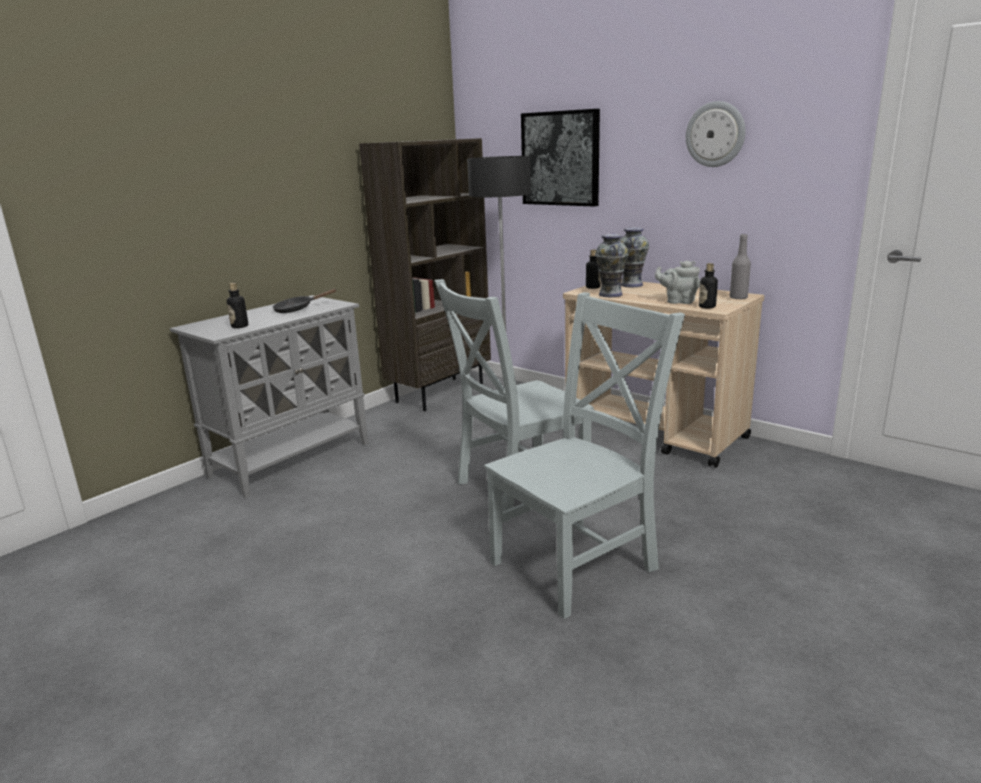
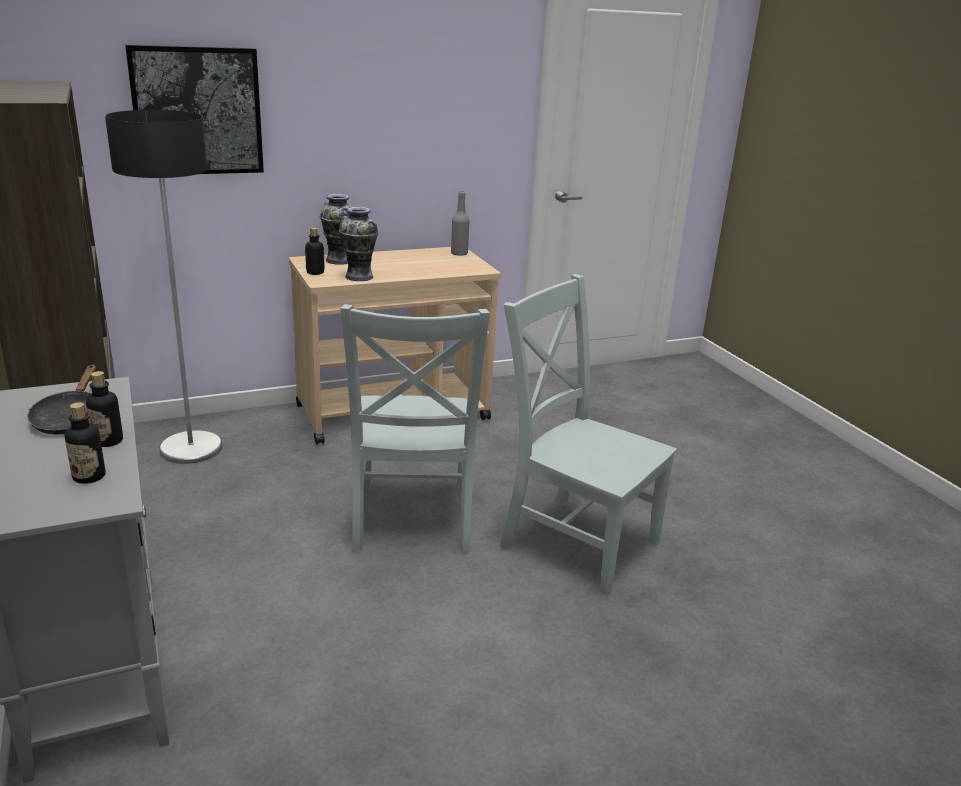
camera: 65 degrees left, 5 degrees up
grey chair [484,292,685,619] -> grey chair turned 45 degrees counterclockwise [500,274,677,596]
grey teapot [655,260,700,304] -> none
wall clock [686,101,746,167] -> none
bottle [699,263,718,308] -> bottle moved to [86,371,123,447]

